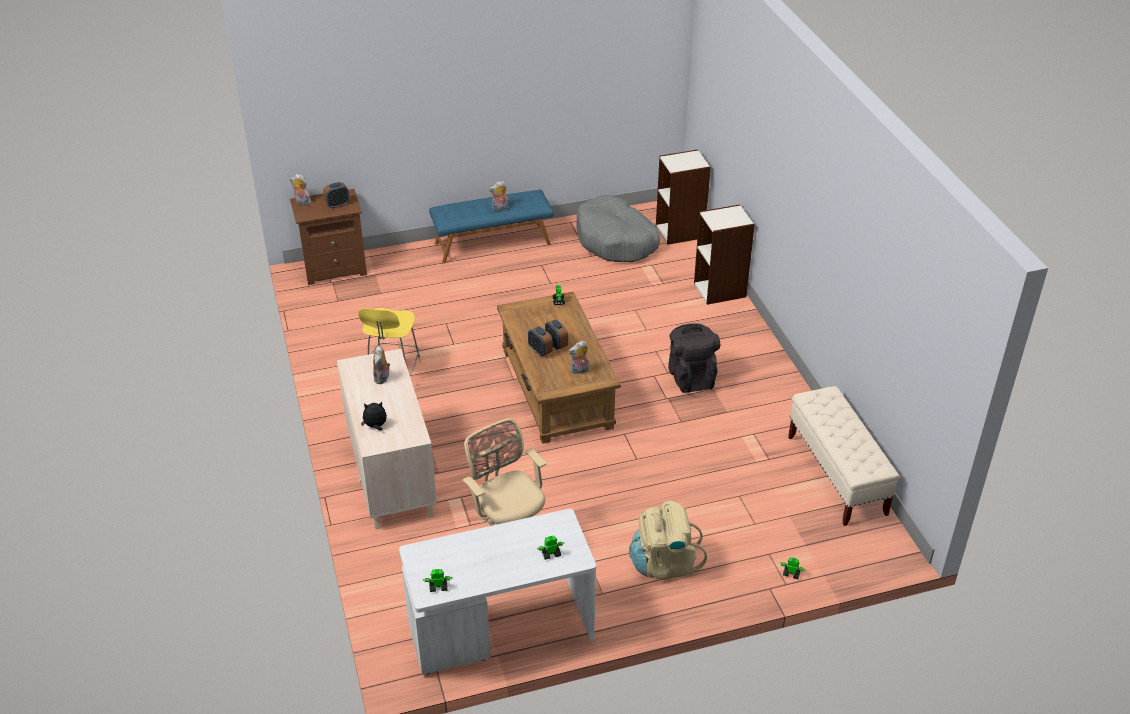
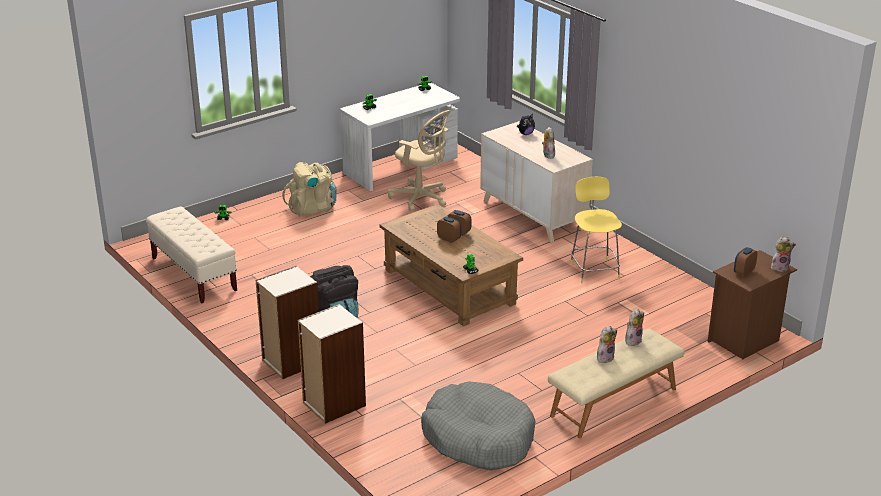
camera: 160 degrees right, 10 degrees down
blue bench [429,190,554,264] -> beige bench [548,328,685,438]
plush toy [568,341,589,375] -> plush toy moved to [625,309,644,346]
bookcase [656,150,711,245] -> bookcase moved to [256,266,319,379]

